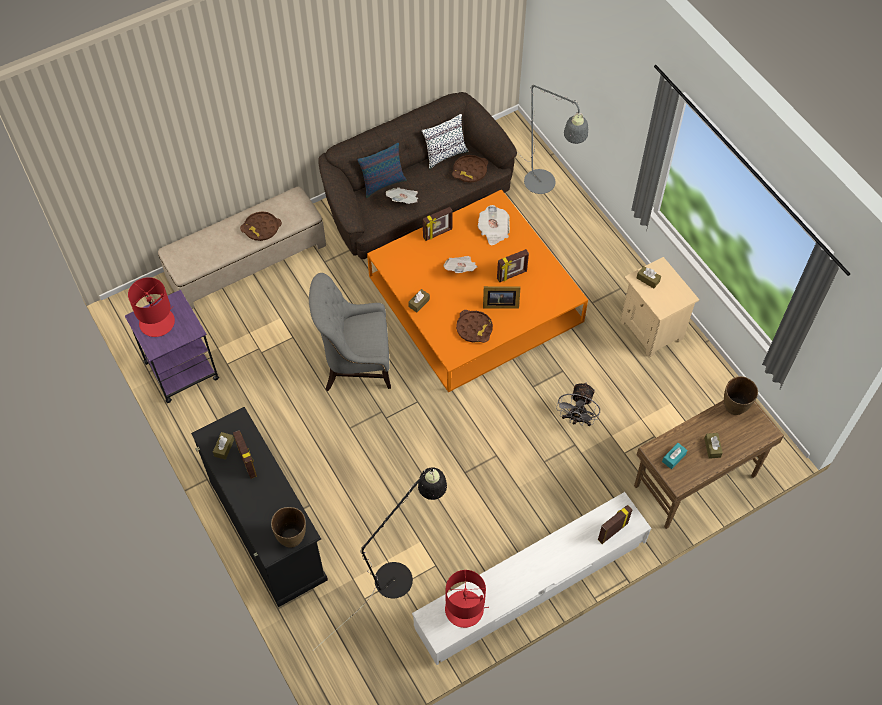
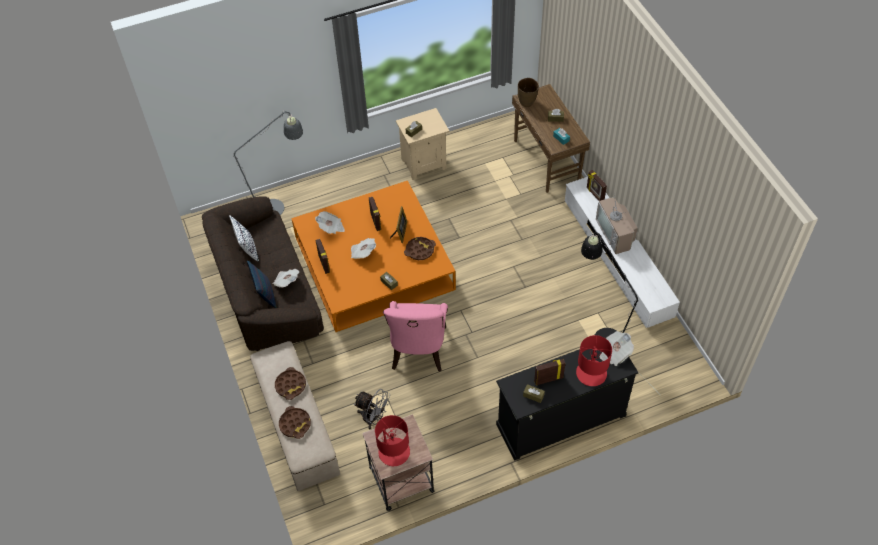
camera: 80 degrees left, 5 degrees down
purple cart [125,290,219,403] -> brown cart [362,414,434,511]
brown vase [271,507,306,548] -> newspaper [599,331,634,366]
grey armchair [309,273,391,391] -> pink armchair [383,301,448,372]
red table lamp [445,570,489,628] -> red table lamp moved to [576,335,612,386]
brown tray [452,155,488,183] -> brown tray moved to [279,406,311,439]
grey fan [556,382,600,426] -> grey fan moved to [354,389,390,429]
none -> television [596,190,638,254]

